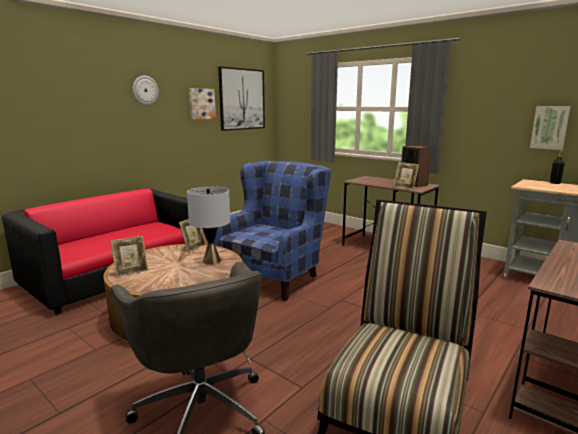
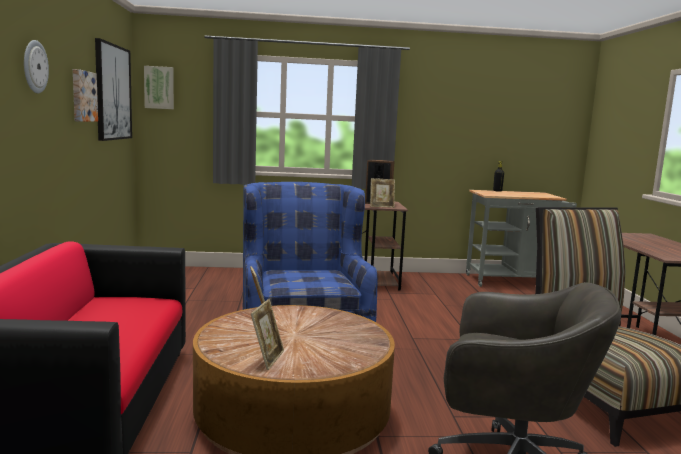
camera: 45 degrees left, 5 degrees down
grey table lamp [187,187,230,265] -> none
picture [530,106,571,150] -> picture moved to [144,66,174,109]

